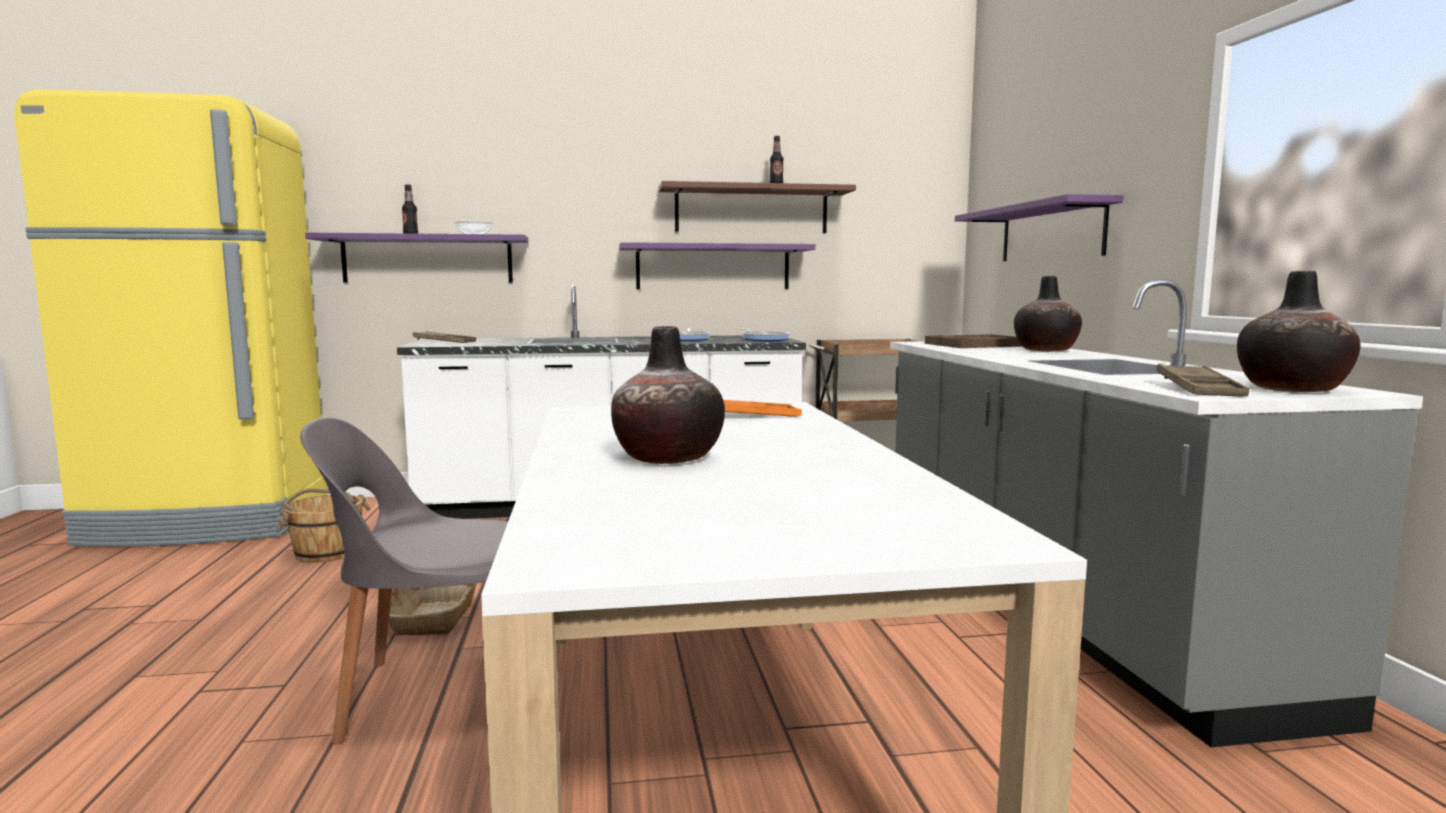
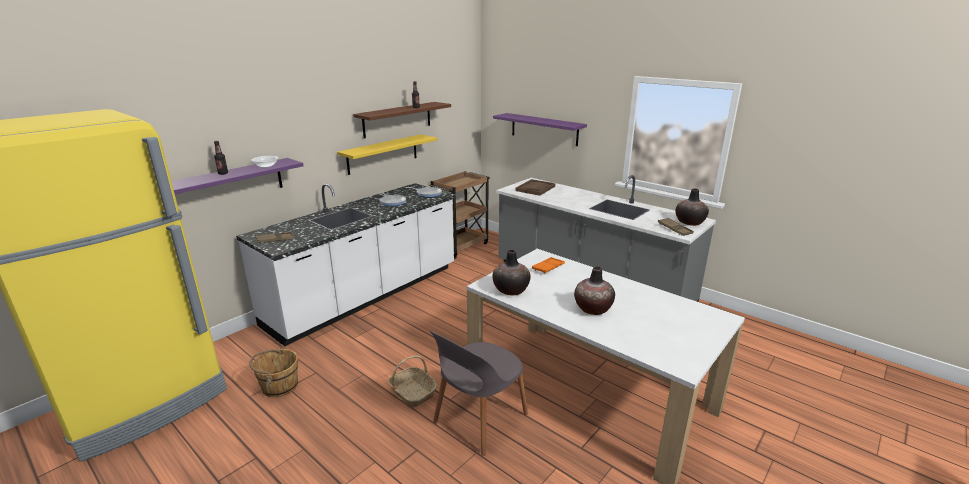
camera: 40 degrees left, 15 degrees up
purple shelf [619,242,816,289] -> yellow shelf [337,134,437,175]
vase [1014,276,1082,352] -> vase moved to [492,250,531,295]

